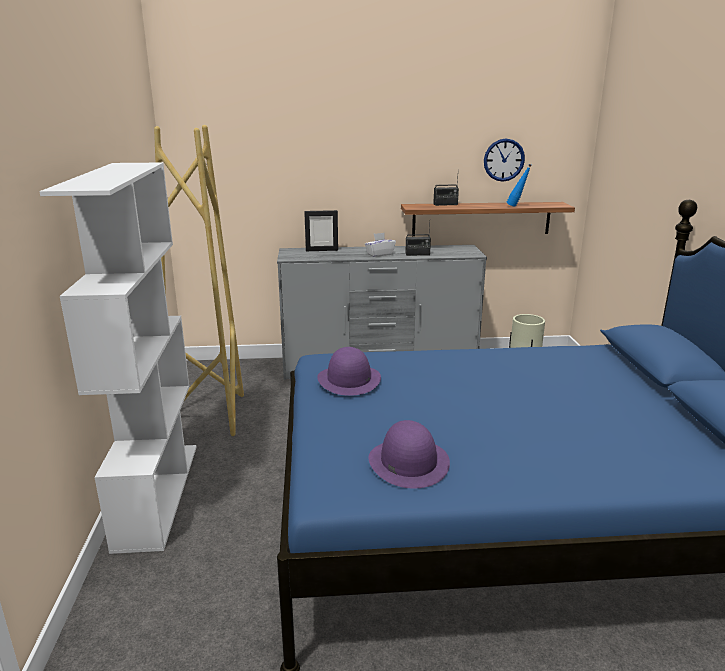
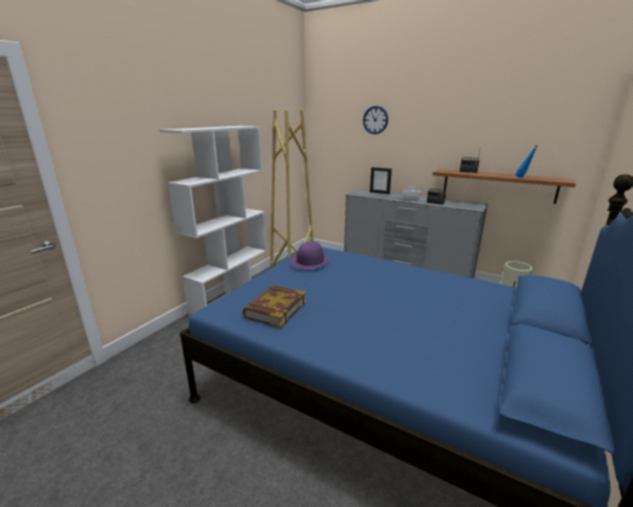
camera: 35 degrees right, 0 degrees up
purple hat [369,420,450,489] -> book [242,285,306,328]
wall clock [484,139,525,182] -> wall clock moved to [363,106,388,134]

